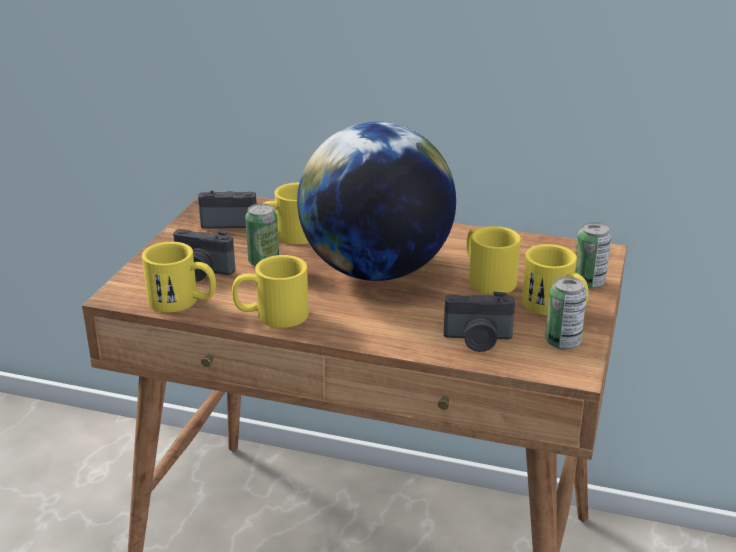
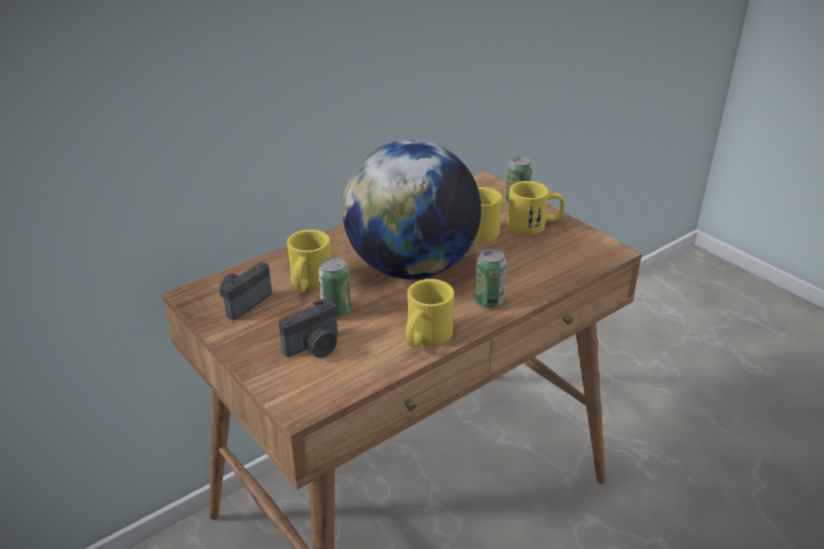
camera: 55 degrees left, 5 degrees up
yellow mug [142,242,216,313] -> none
camera [444,292,515,352] -> none
can [545,277,587,350] -> can moved to [474,248,507,308]

